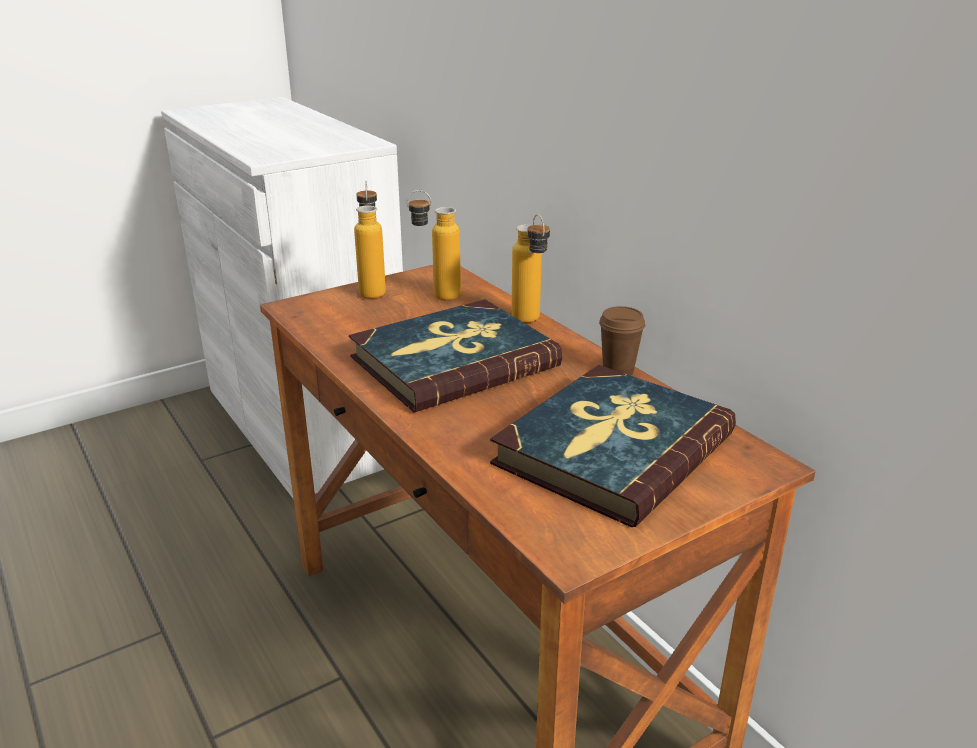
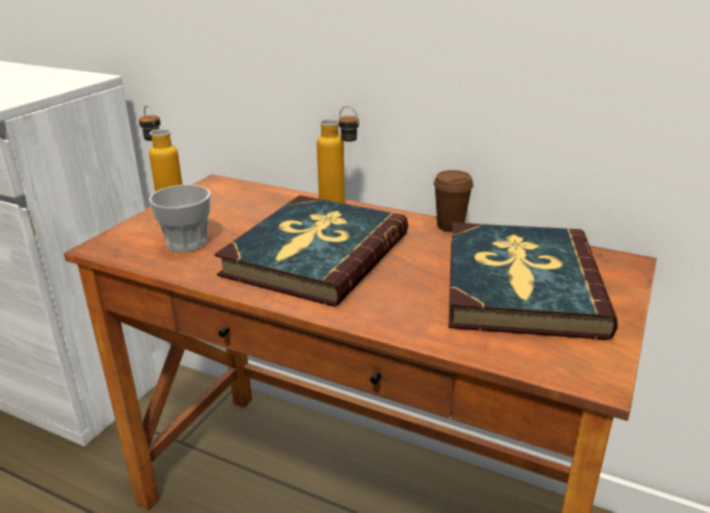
camera: 30 degrees left, 0 degrees up
bottle [407,190,461,301] -> none
none -> cup [149,185,211,252]

